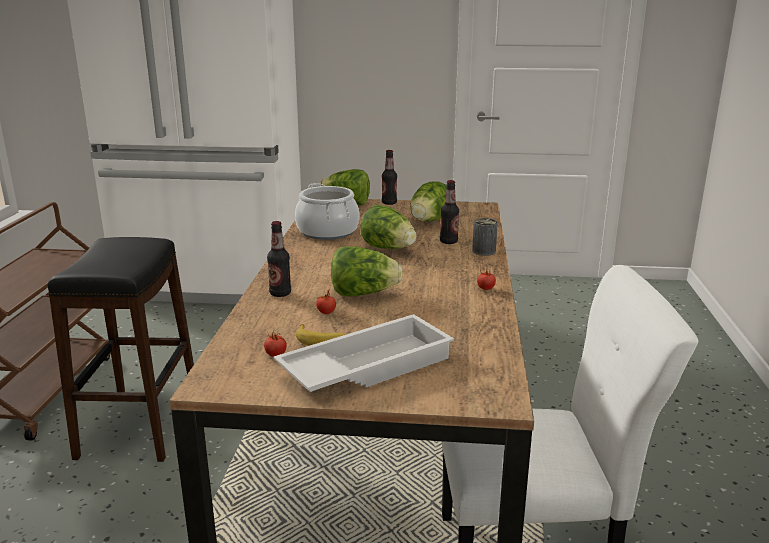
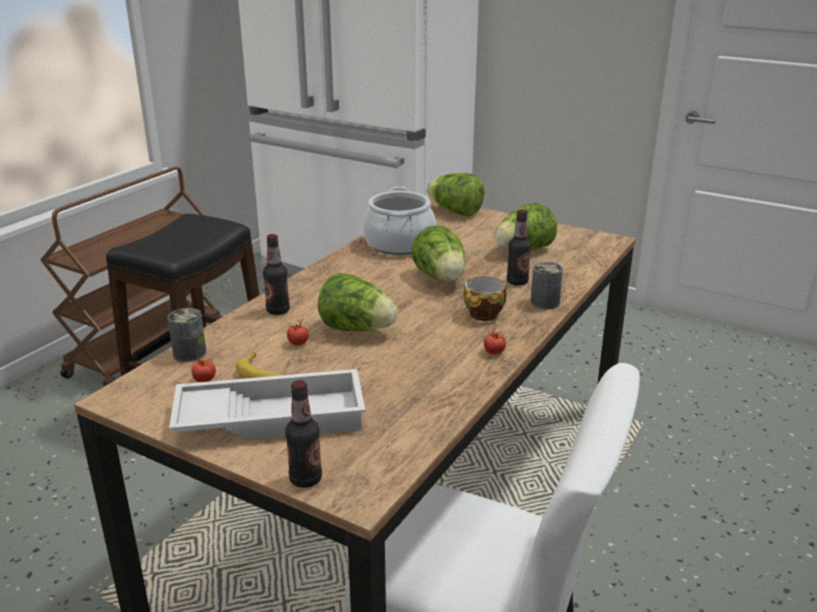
camera: 25 degrees right, 5 degrees up
bottle [382,150,397,205] -> bottle moved to [285,380,322,488]
none -> can [168,308,206,362]
none -> cup [464,276,506,321]

